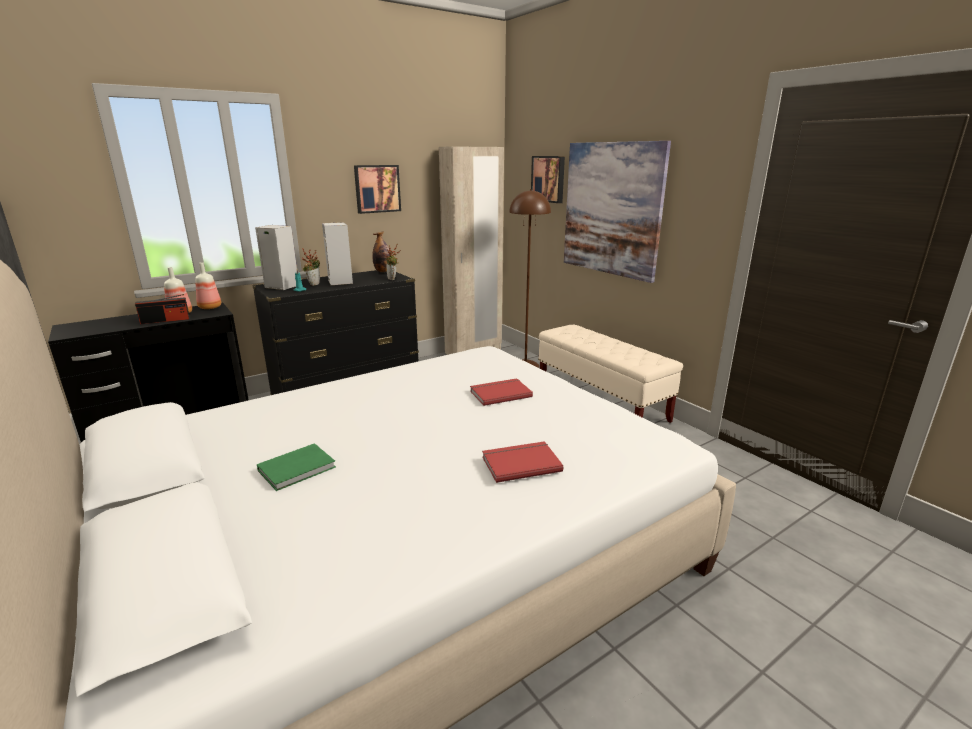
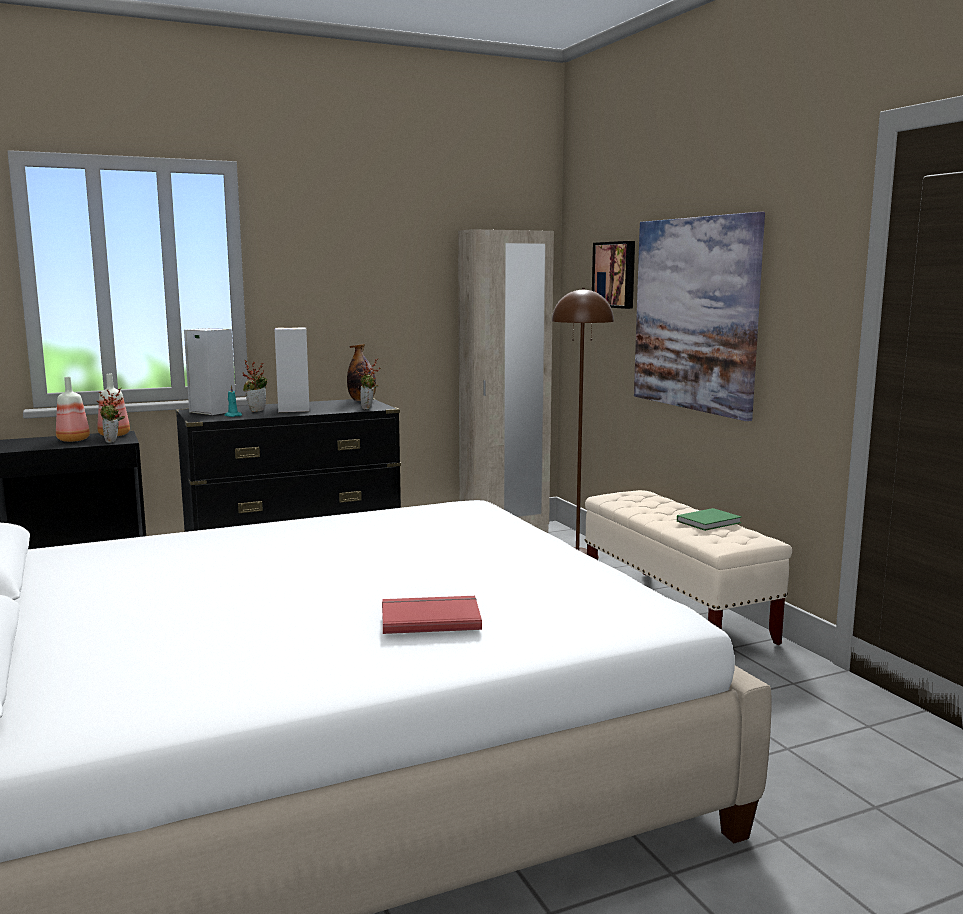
camera: 10 degrees right, 10 degrees down
radio [135,294,190,324] -> none
green book [257,443,336,491] -> green book moved to [677,508,741,531]
picture [354,165,401,214] -> none
red book [470,378,533,406] -> none
none -> potted plant [97,388,125,443]

